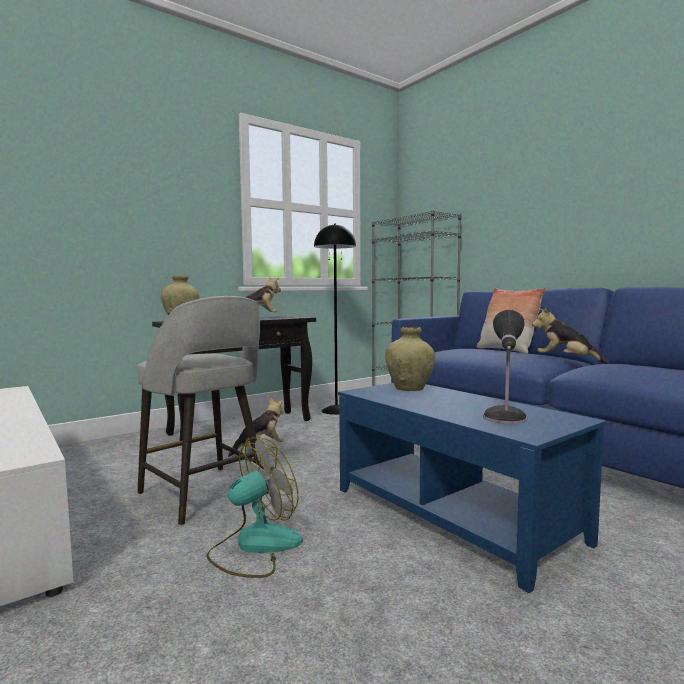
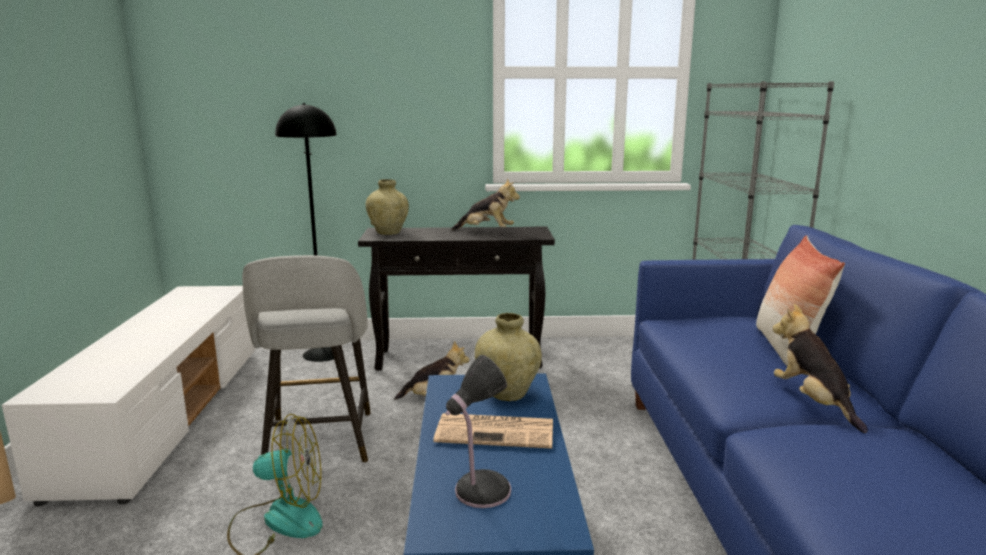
camera: 35 degrees right, 10 degrees up
black floor lamp [314,224,356,415] -> black floor lamp moved to [275,103,344,362]
none -> newspaper [433,413,553,449]

